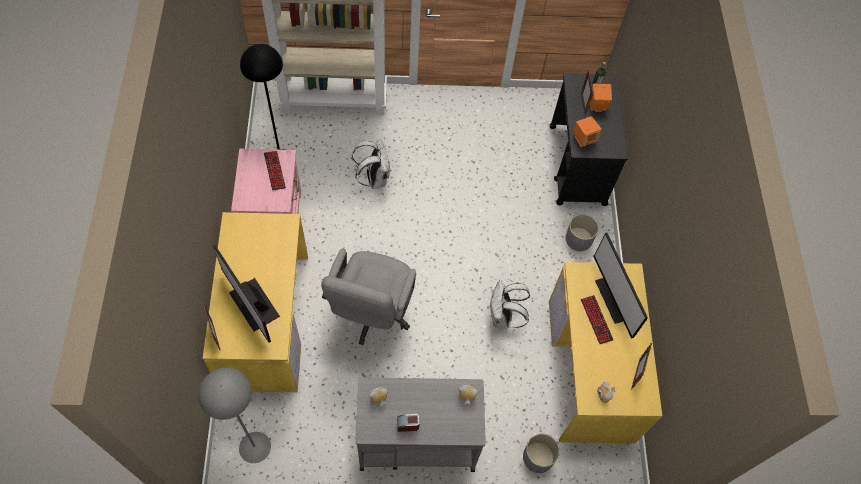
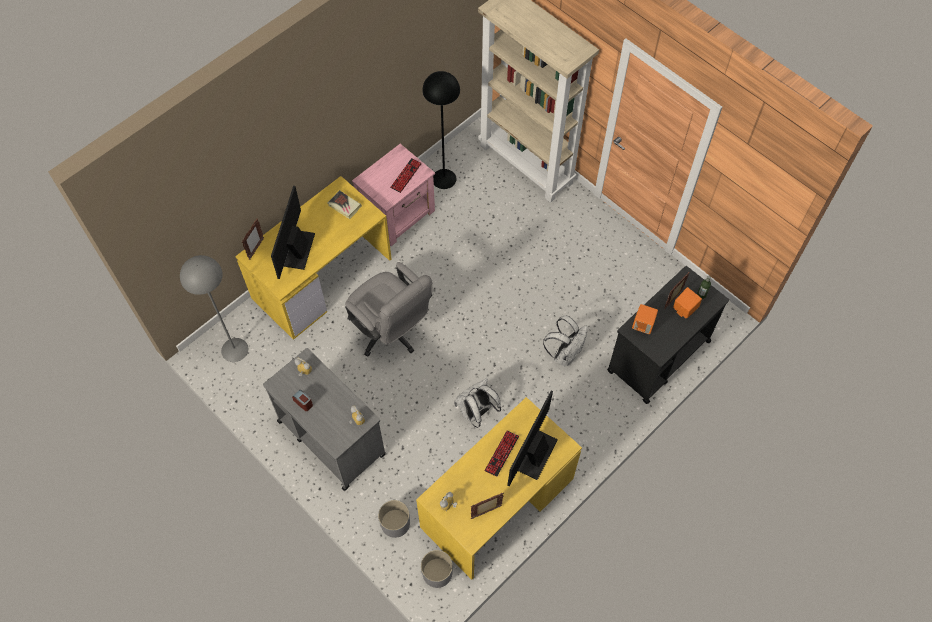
camera: 50 degrees right, 0 degrees up
grey office chair [321,248,416,345] -> grey office chair turned 105 degrees counterclockwise [345,262,432,357]
white backpack [352,139,390,189] -> white backpack moved to [543,316,588,367]
grey planter [566,214,599,251] -> grey planter moved to [421,550,453,588]
none -> book [328,190,362,219]

